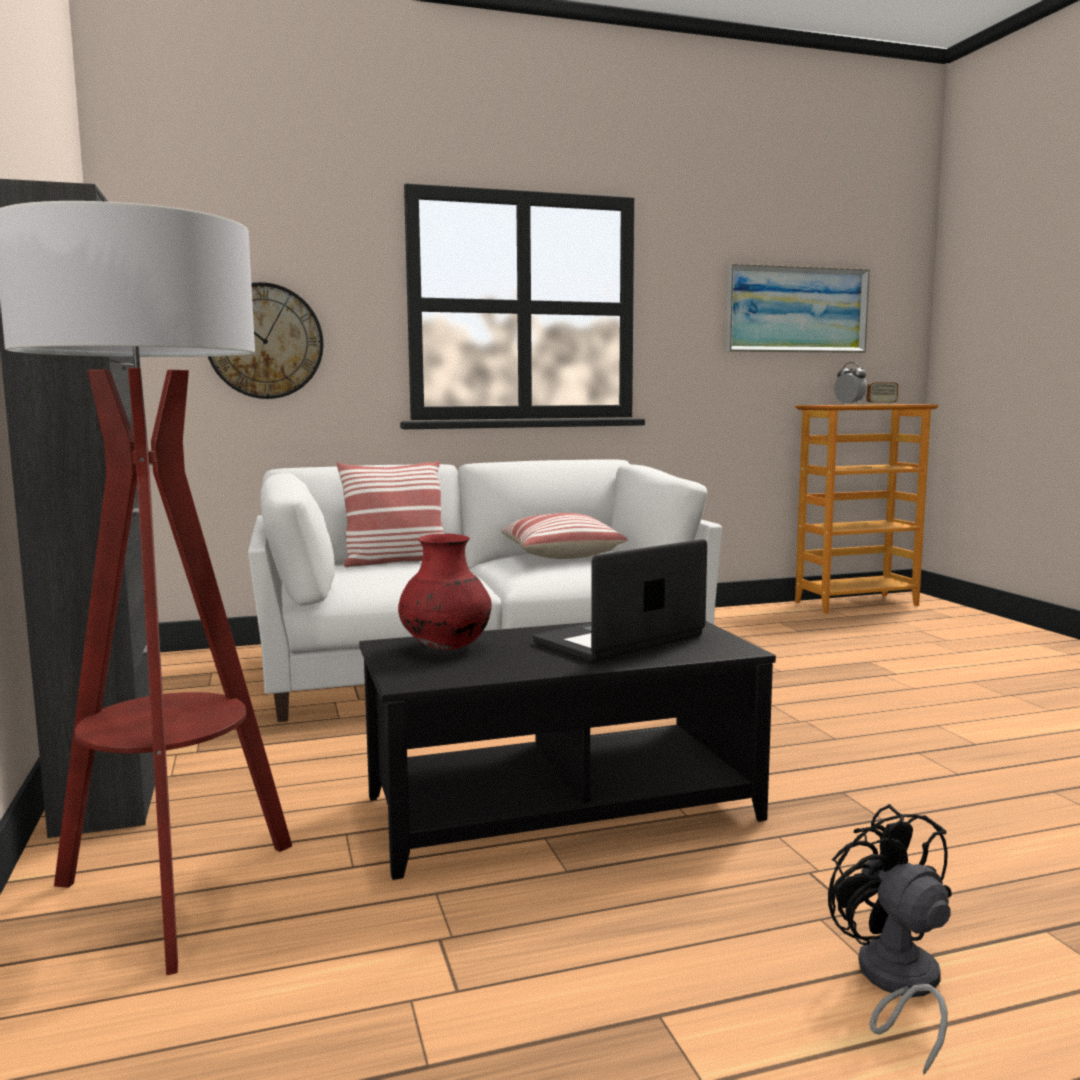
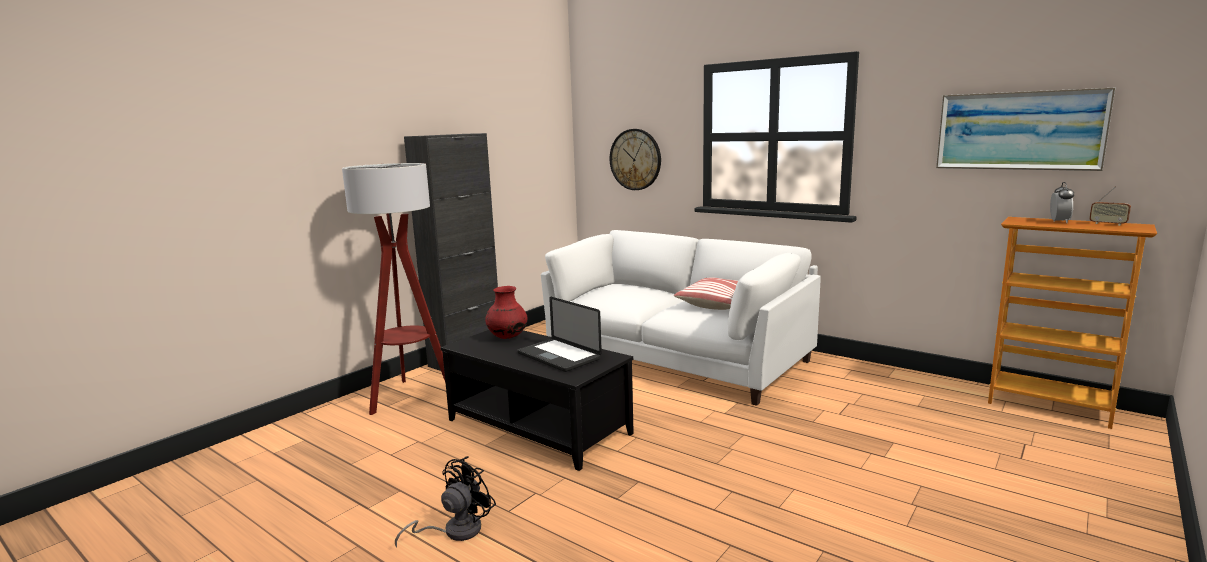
camera: 55 degrees right, 5 degrees up
pillow [337,461,444,567] -> none
laptop [533,539,707,662] -> laptop turned 150 degrees counterclockwise [517,297,602,372]

